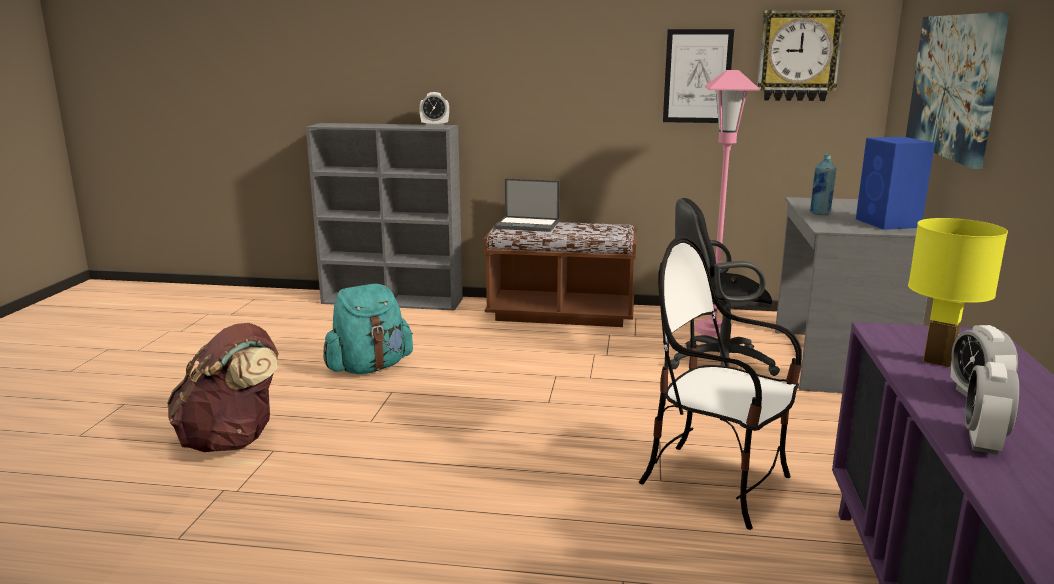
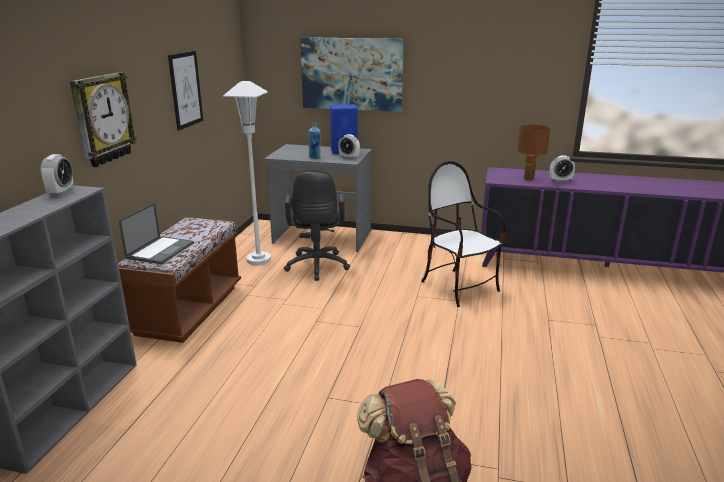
camera: 85 degrees left, 5 degrees up
turquoise backpack [323,284,413,374] -> none
chair [639,236,802,530] -> chair turned 105 degrees clockwise [421,161,506,307]
pink floor lamp [695,70,760,337] -> white floor lamp [223,81,271,265]
wall clock [757,10,846,101] -> wall clock moved to [70,72,137,167]
yellow table lamp [908,218,1008,368] -> brown table lamp [517,125,551,181]
alarm clock [965,362,1019,455] -> alarm clock moved to [339,134,360,159]

